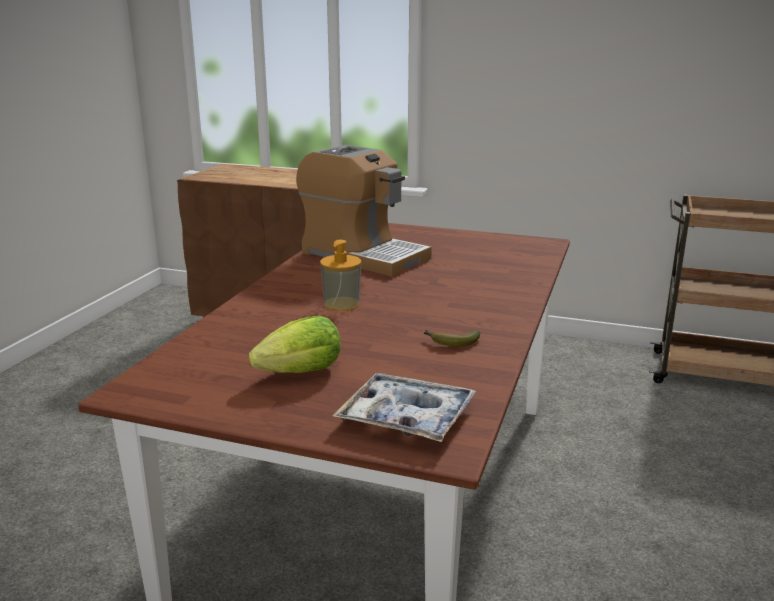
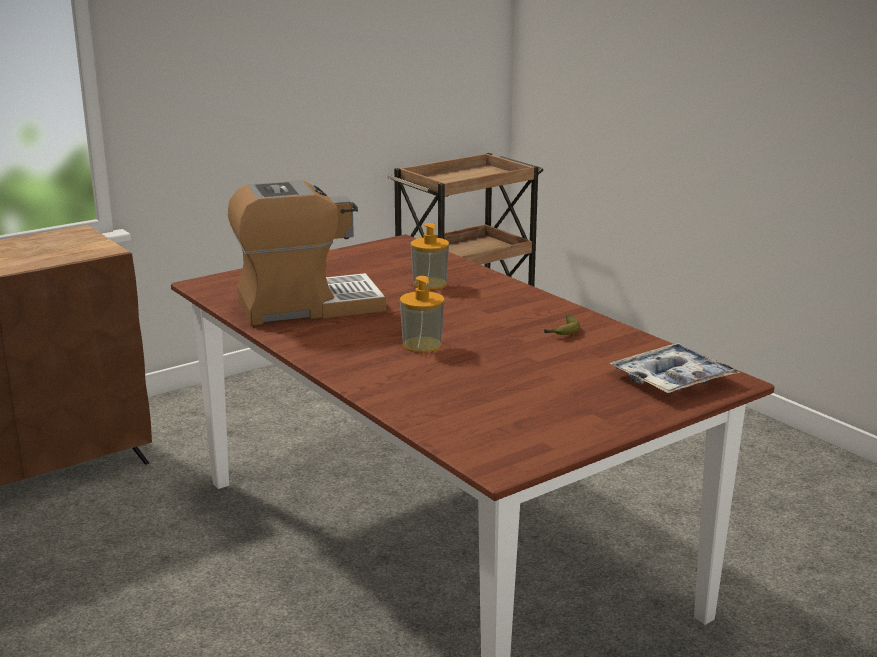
camera: 55 degrees left, 0 degrees up
lettuce [249,315,341,373] -> none
none -> soap dispenser [411,223,449,289]

